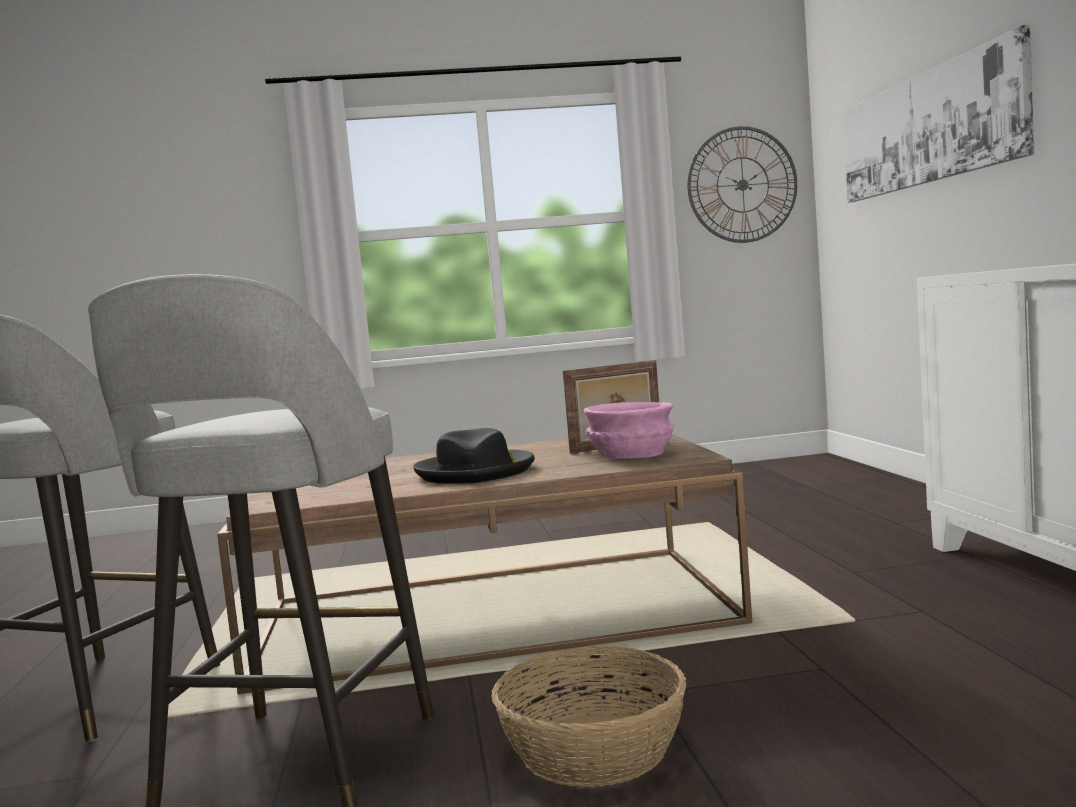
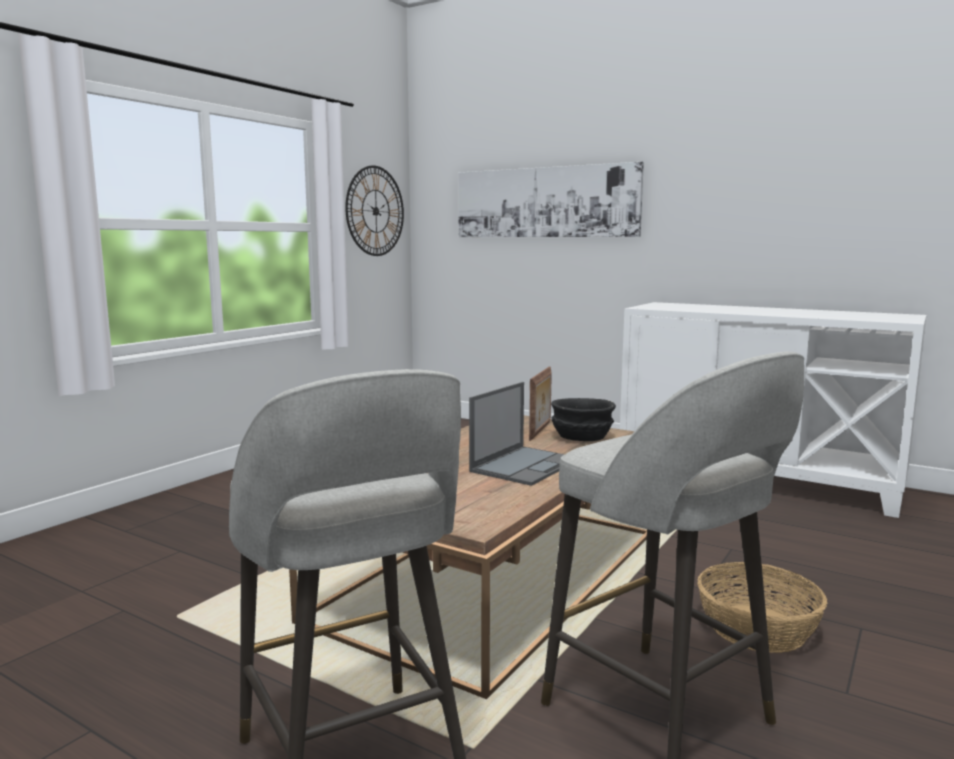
camera: 50 degrees left, 5 degrees up
black hat [413,428,535,484] -> laptop [469,382,565,486]
pink bowl [584,402,674,459] -> black bowl [551,398,616,441]

